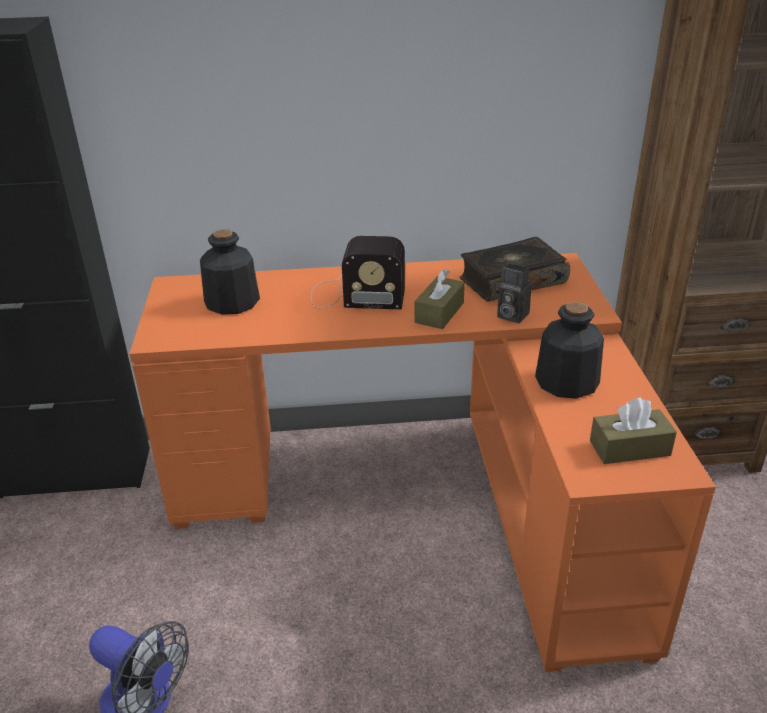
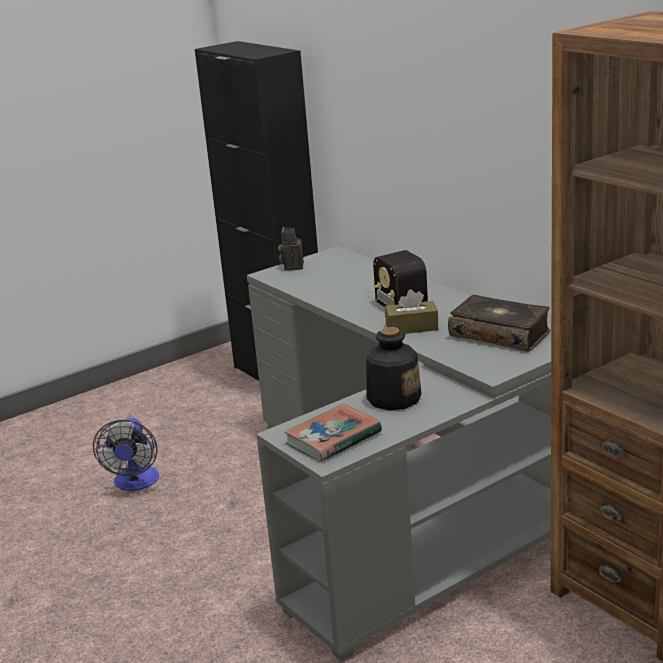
camera: 60 degrees right, 10 degrees down
orange desk [129,253,716,672] -> grey desk [247,246,551,662]
bottle [200,229,260,315] -> none
camera [497,264,532,323] -> camera moved to [278,227,304,271]
brown tissue box [590,397,677,464] -> book [284,403,382,462]

